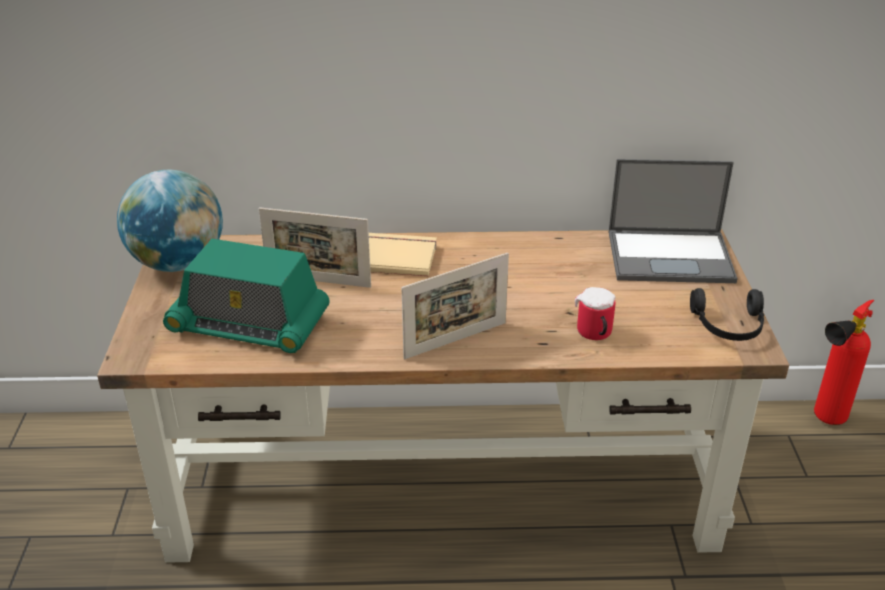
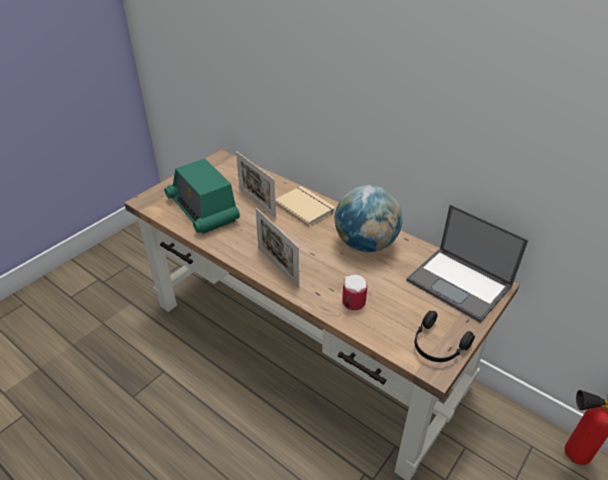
camera: 40 degrees right, 5 degrees up
globe [117,169,223,272] -> globe moved to [335,185,403,252]
picture frame [402,253,509,359] -> picture frame turned 45 degrees clockwise [256,208,299,288]

